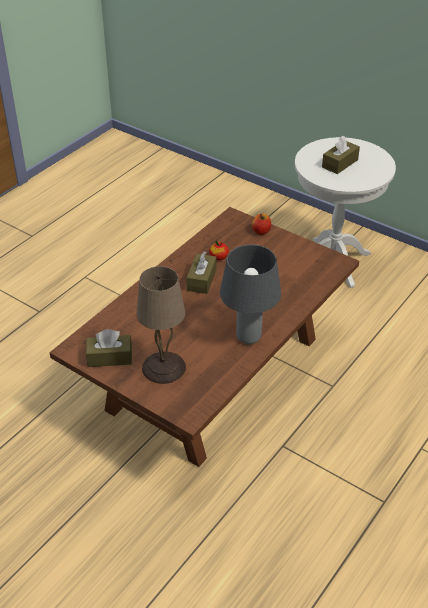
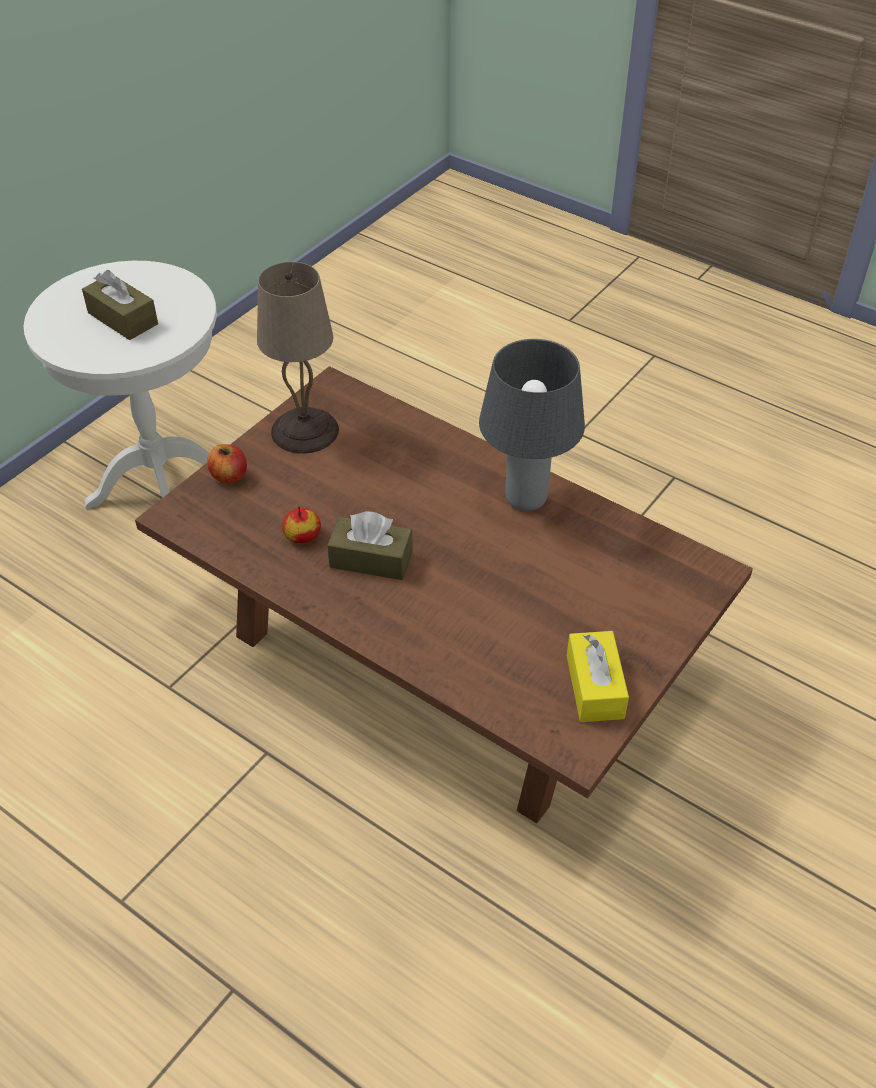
camera: 90 degrees left, 5 degrees up
brown tissue box [86,329,132,367] -> yellow tissue box [567,631,629,722]
beige table lamp [136,266,186,384] -> beige table lamp moved to [257,262,339,454]

